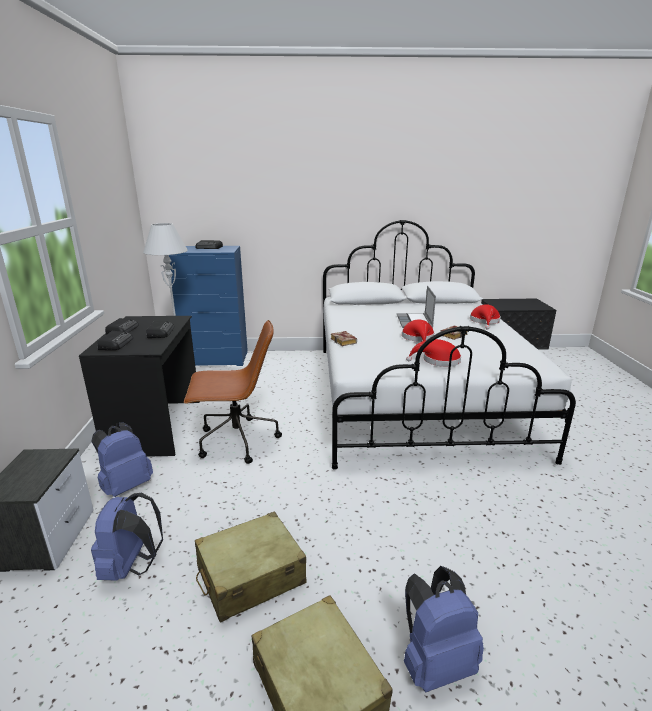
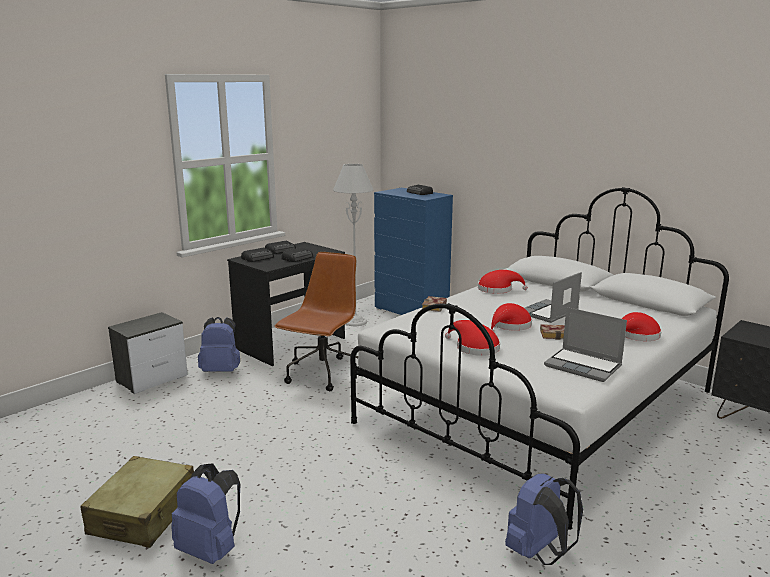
camera: 45 degrees right, 5 degrees down
blue backpack [91,493,163,581] -> blue backpack moved to [505,473,583,565]
brown office chair [184,320,282,464] -> brown office chair turned 105 degrees counterclockwise [274,252,361,391]
beige suitcase [195,512,307,623] -> none
none -> red hat [478,270,528,294]
none -> laptop [544,307,627,382]

